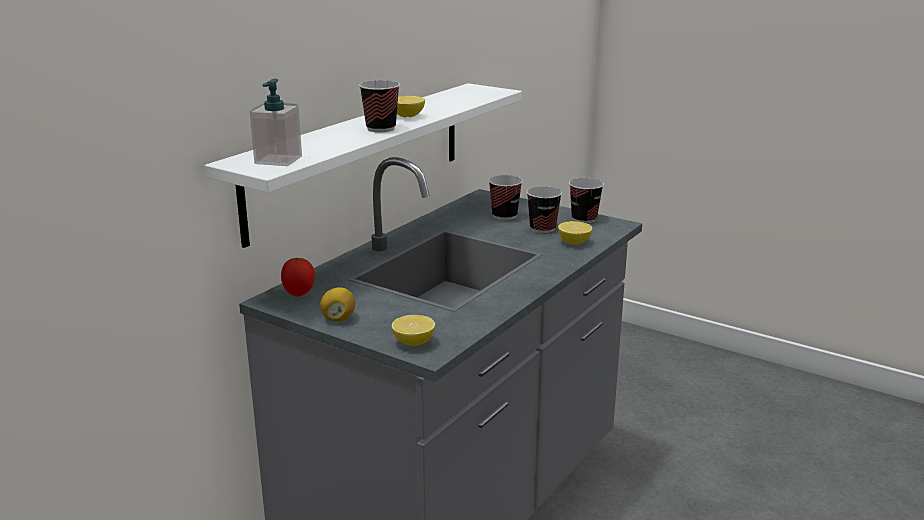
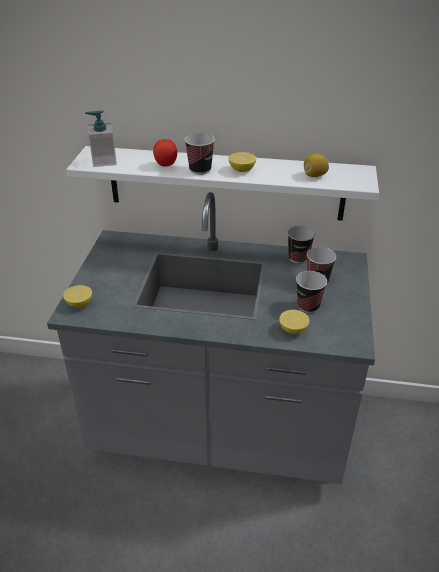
camera: 65 degrees right, 15 degrees up
tomato [281,258,315,297] -> tomato moved to [153,139,177,166]
lemon [320,287,355,322] -> lemon moved to [304,154,329,177]
cup [569,178,604,223] -> cup moved to [287,226,315,264]

